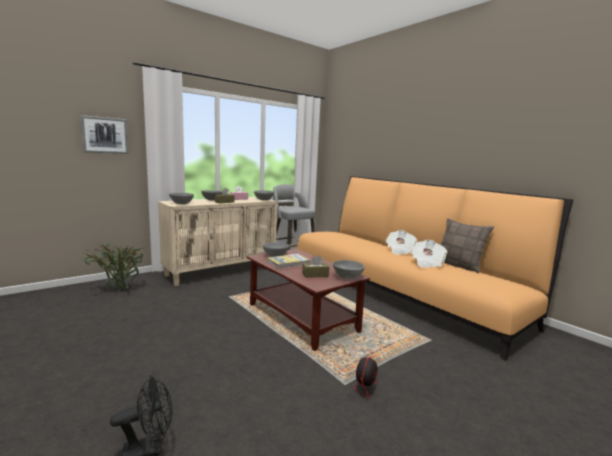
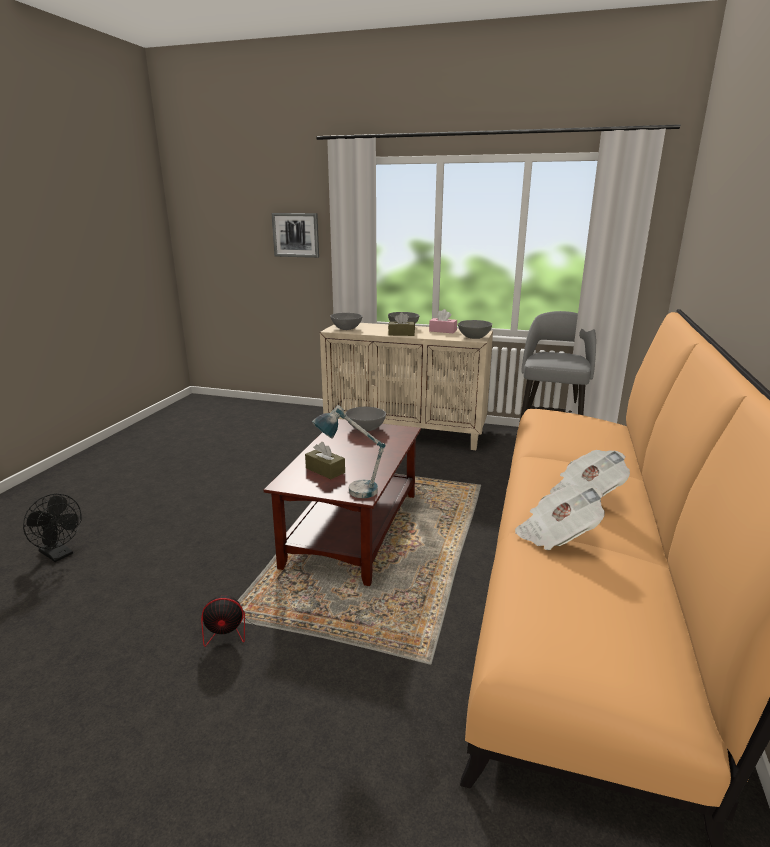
camera: 55 degrees right, 10 degrees up
potted plant [84,243,143,291] -> none
book [267,254,310,269] -> none
grey bowl [333,260,365,279] -> table lamp [312,405,386,498]
pillow [441,218,494,273] -> none

